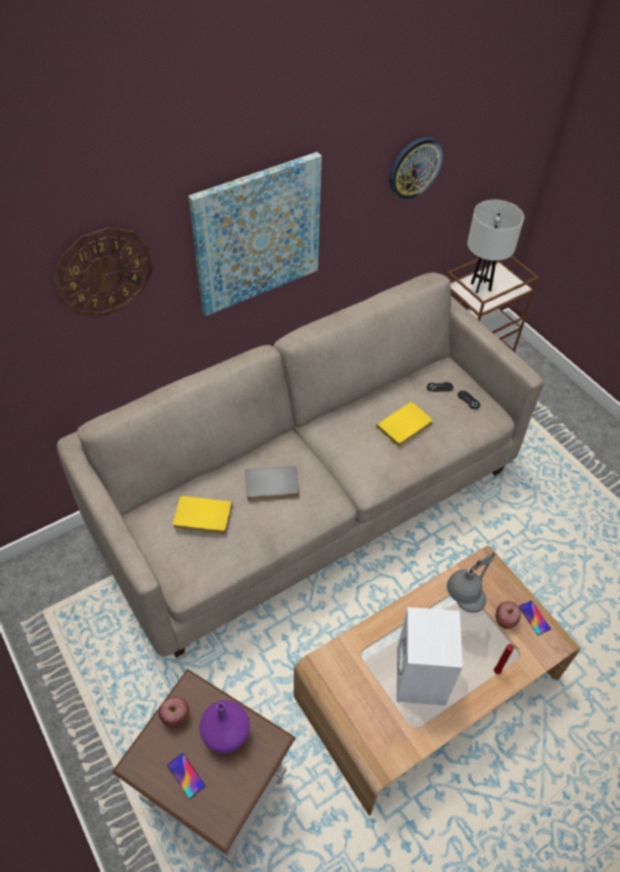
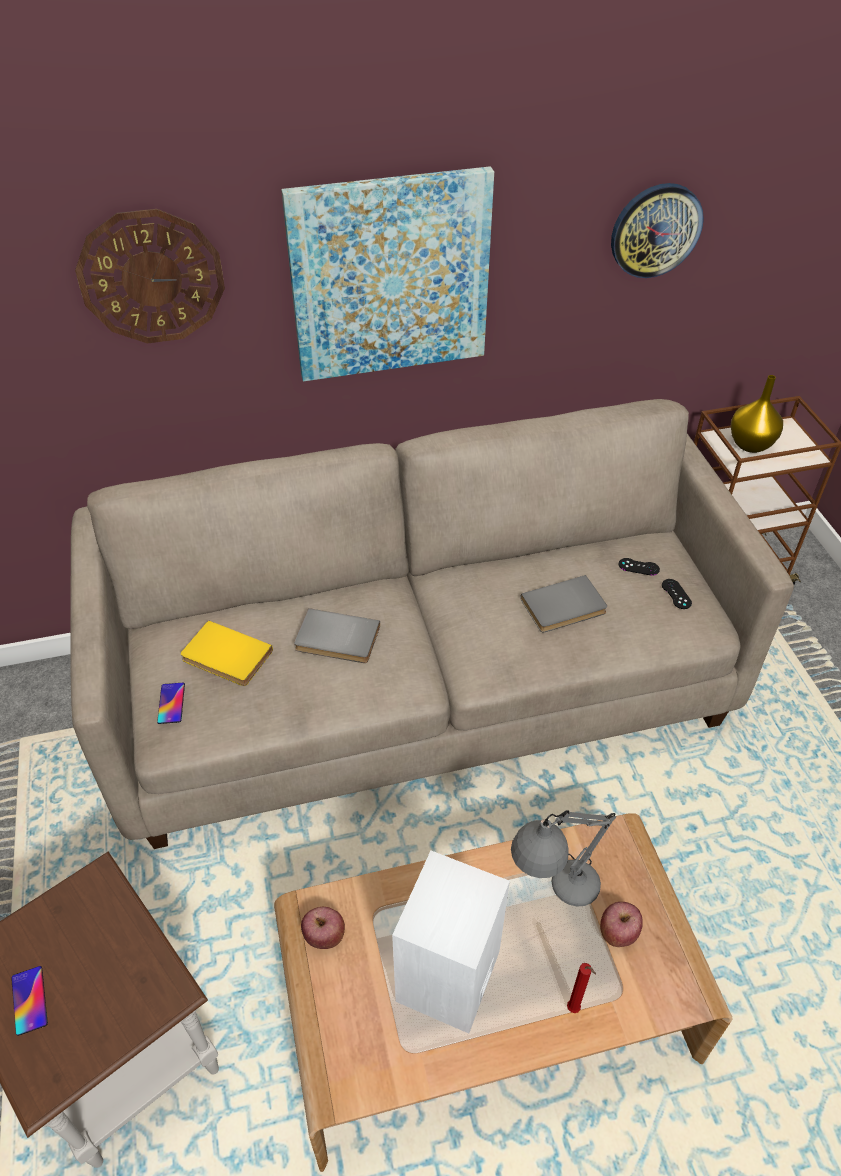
camera: 20 degrees right, 5 degrees down
apple [158,697,190,727] -> apple moved to [301,907,345,949]
purple vase [199,700,250,753] -> none
yellow book [376,401,433,447] -> grey book [520,575,607,632]
white table lamp [467,200,524,293] -> yellow vase [731,375,783,453]
phone [519,601,551,635] -> phone moved to [157,683,185,724]

